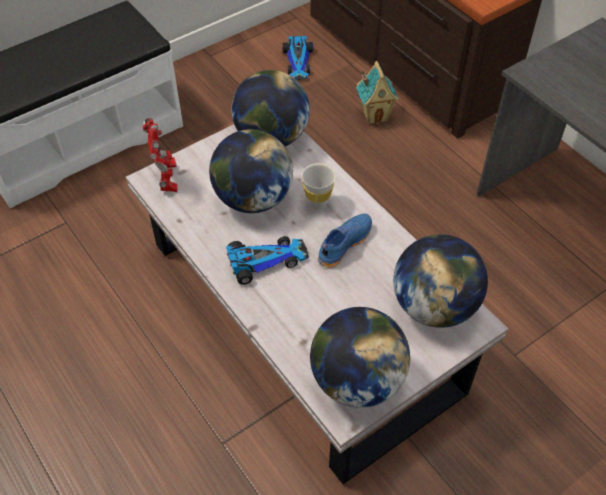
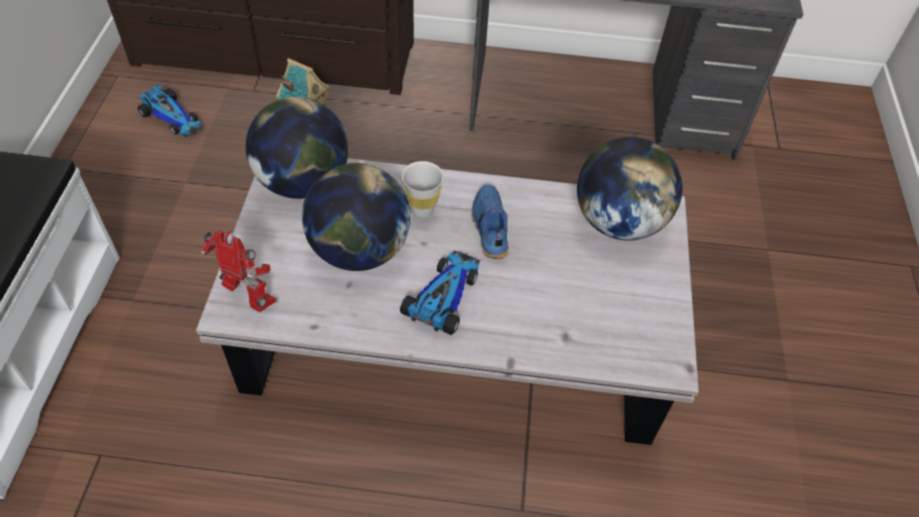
camera: 50 degrees left, 0 degrees up
globe [310,307,410,408] -> none

